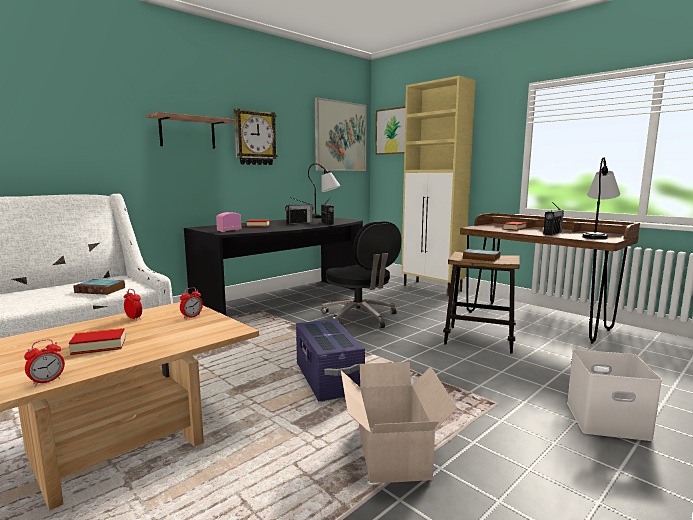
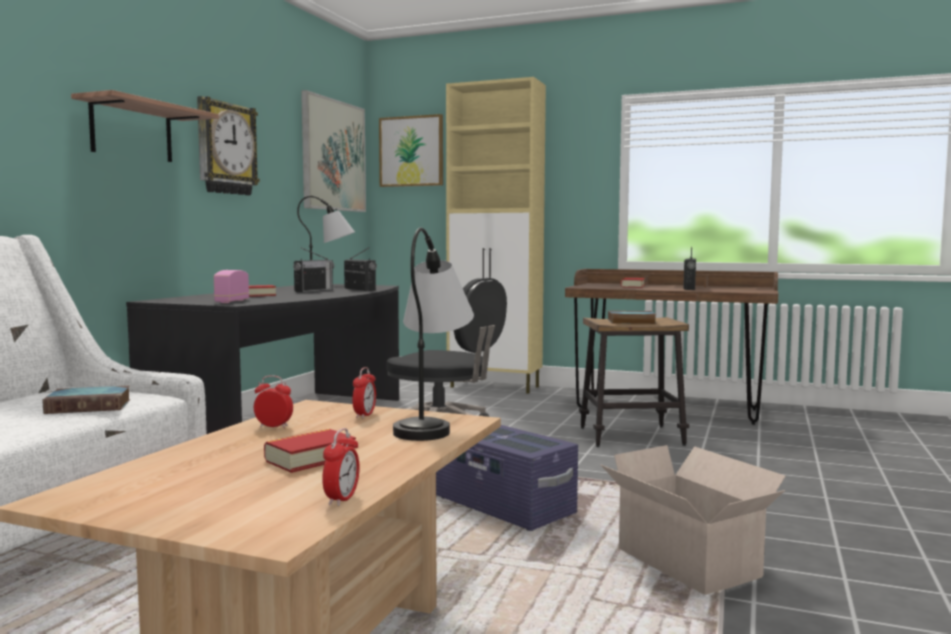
camera: 25 degrees left, 5 degrees down
white storage box [567,350,662,441] -> none
table lamp [583,157,620,239] -> table lamp moved to [393,228,474,441]

